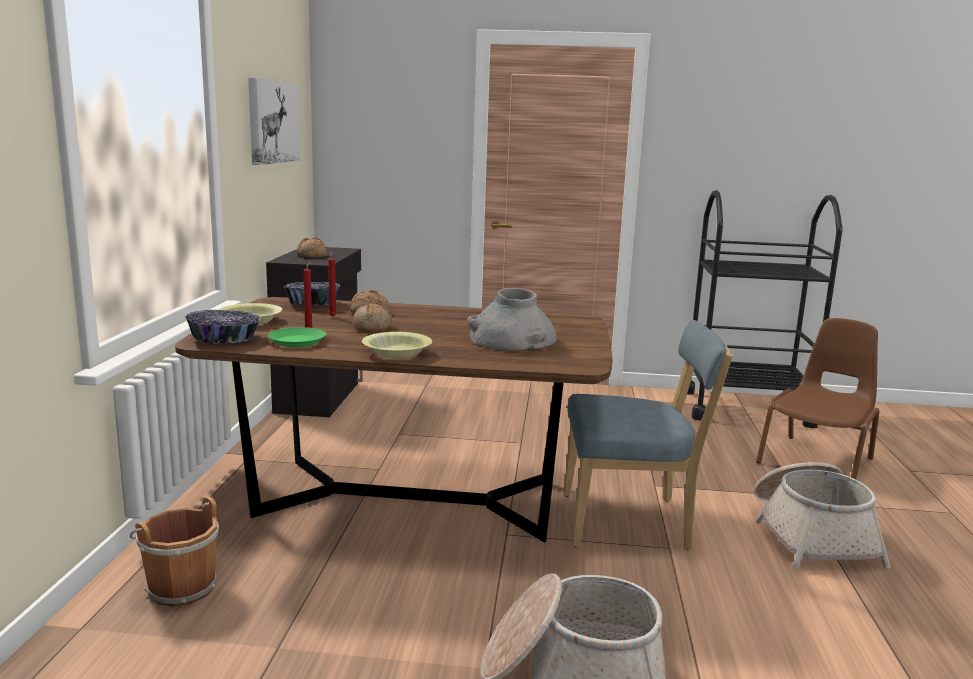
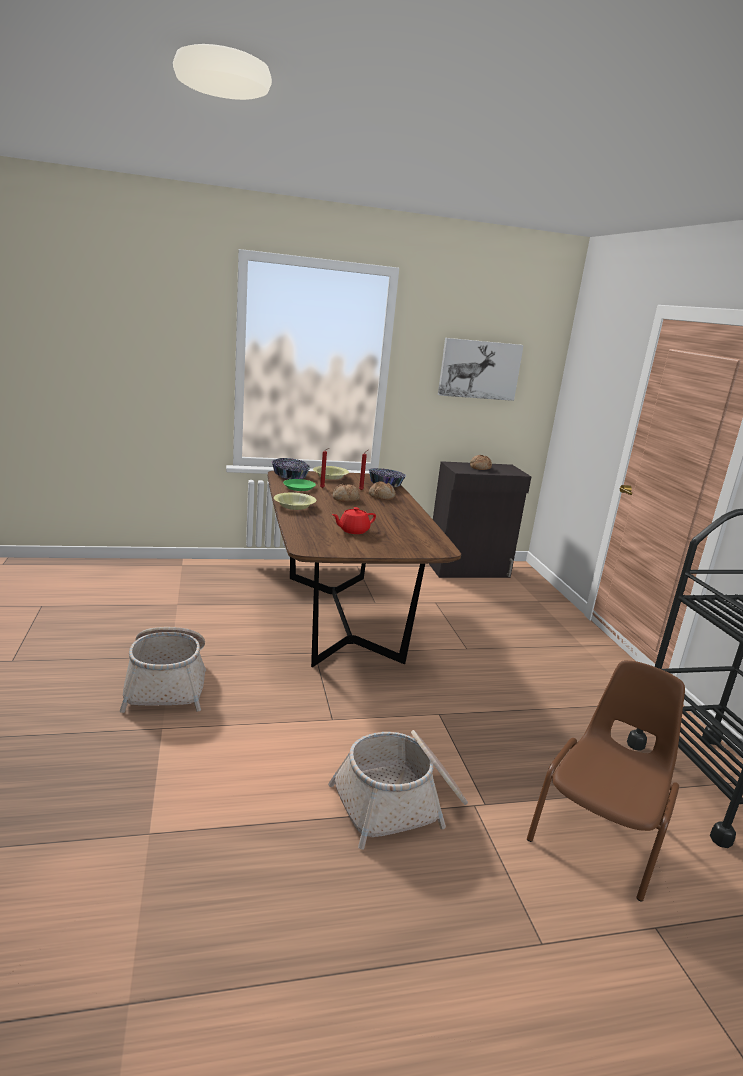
camera: 70 degrees right, 5 degrees up
brown bucket [130,497,219,607] -> none
grey vase [467,288,557,350] -> red teapot [332,507,376,534]
blue chair [564,319,733,550] -> none
brown chair [756,318,879,479] -> brown chair turned 75 degrees counterclockwise [527,660,685,902]

